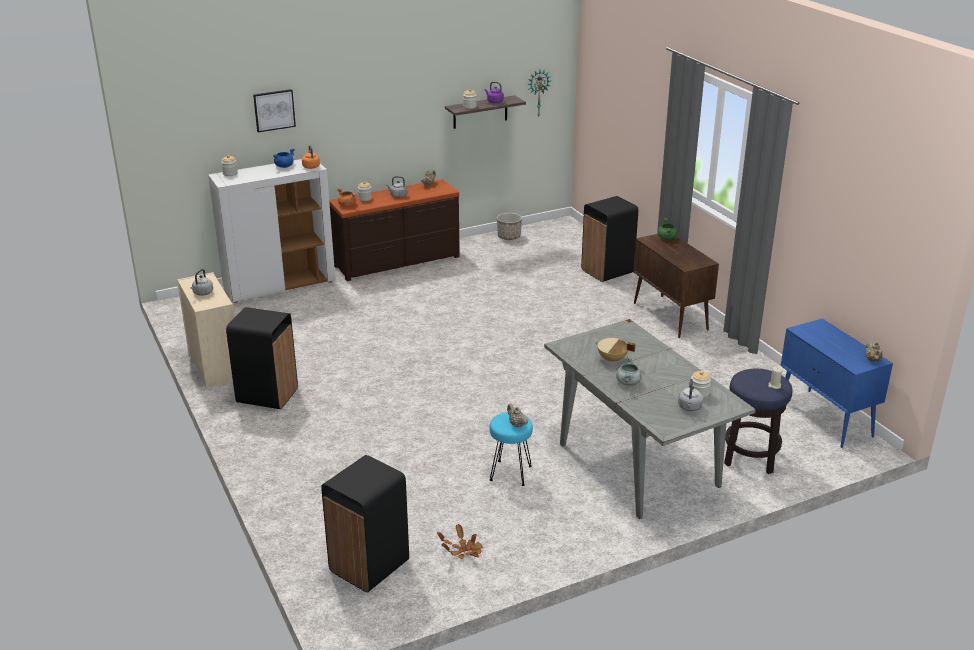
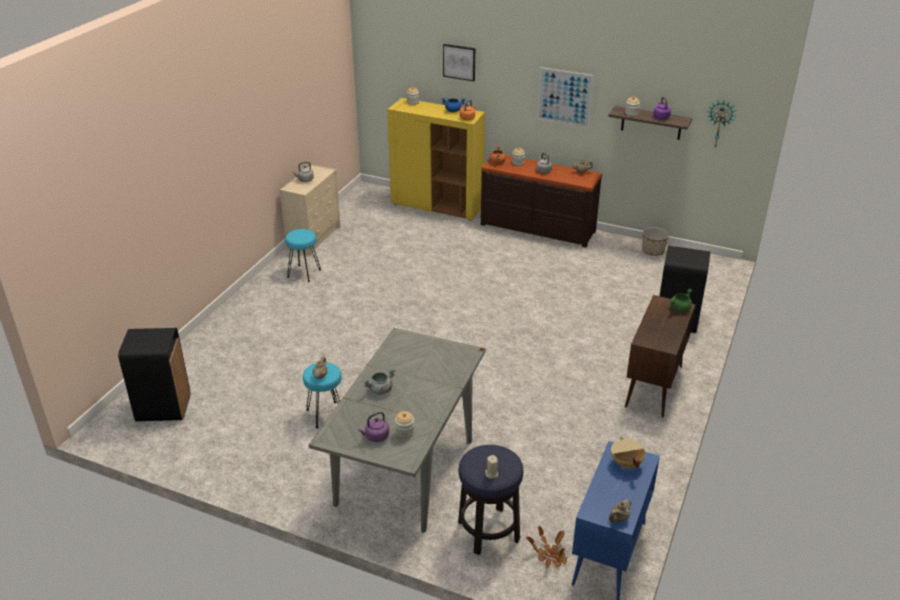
camera: 50 degrees right, 5 degrees up
white cabinet [208,159,335,303] -> yellow cabinet [387,98,485,221]
black trash can [226,307,298,409] -> turquoise stool [285,229,321,282]
potted plant [437,524,483,559] -> potted plant moved to [526,526,567,568]
beige cooking pot [594,338,636,363] -> beige cooking pot moved to [611,436,645,469]
grey kettle [678,379,703,411] -> purple kettle [358,412,389,442]
none -> picture [537,67,594,129]

